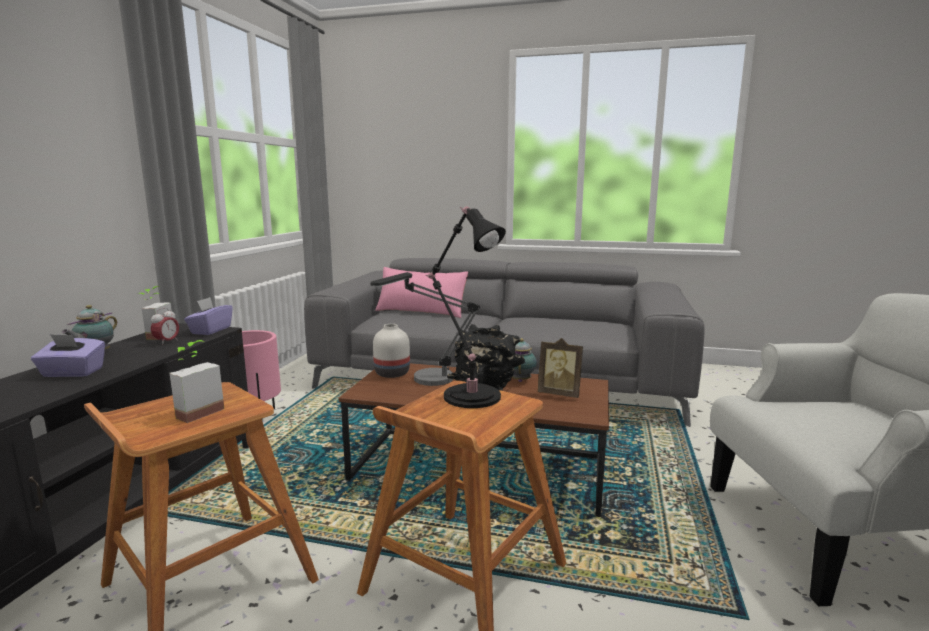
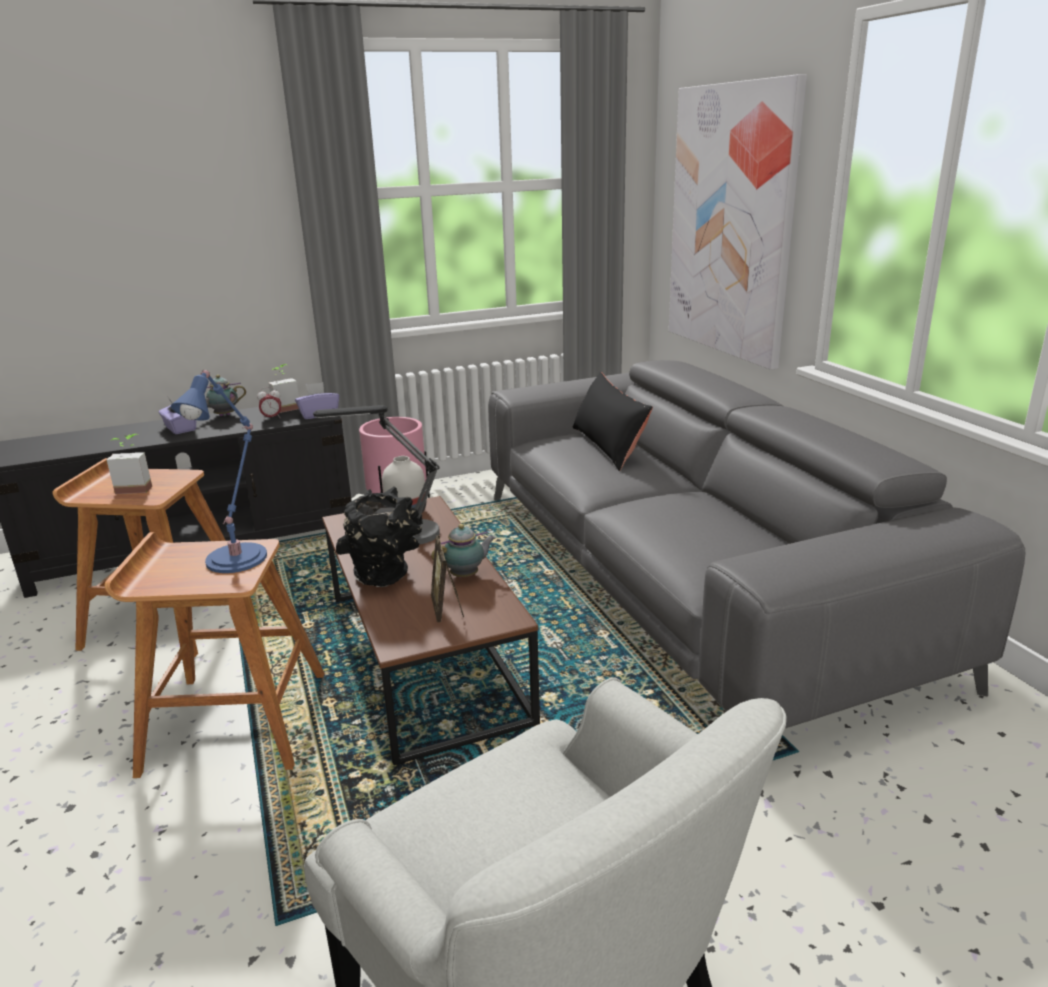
camera: 55 degrees right, 10 degrees up
pink pillow [375,267,468,318] -> black pillow [572,372,653,471]
black table lamp [425,206,506,408] -> blue table lamp [171,370,267,573]
none -> picture [669,74,807,370]

